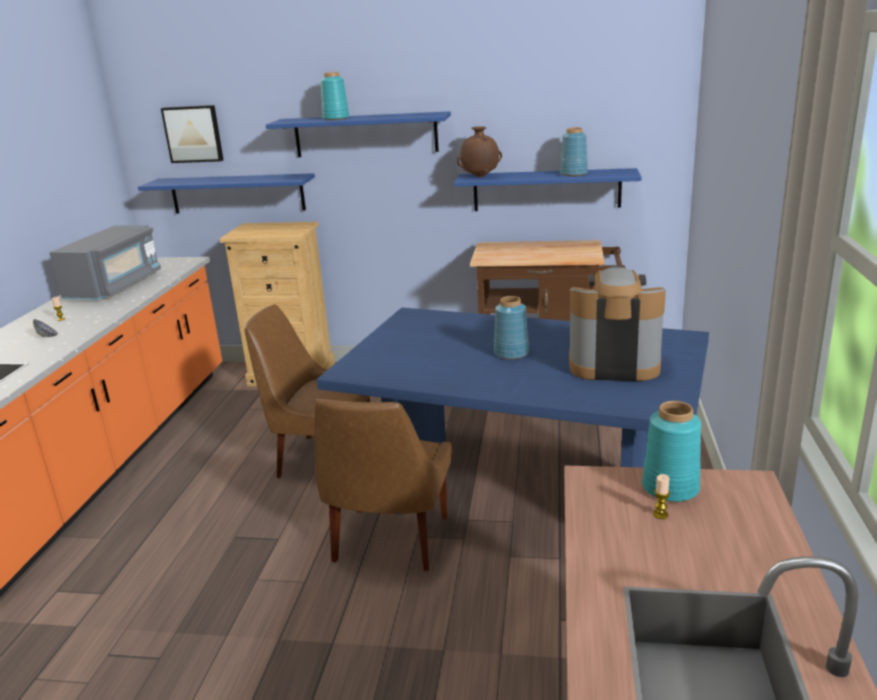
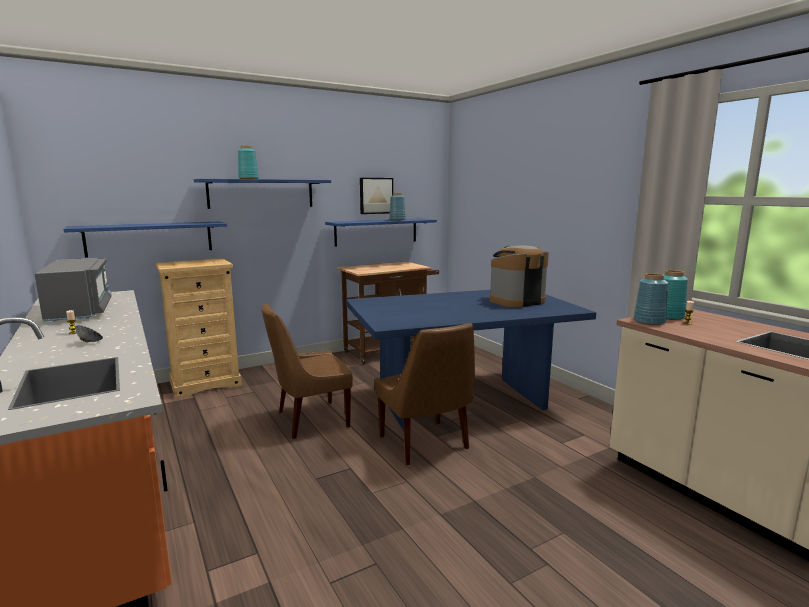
camera: 40 degrees left, 10 degrees down
picture [161,105,223,163] -> picture moved to [360,178,393,214]
brown vase [457,126,502,178] -> none
blue vase [494,296,529,359] -> blue vase moved to [633,273,668,325]

